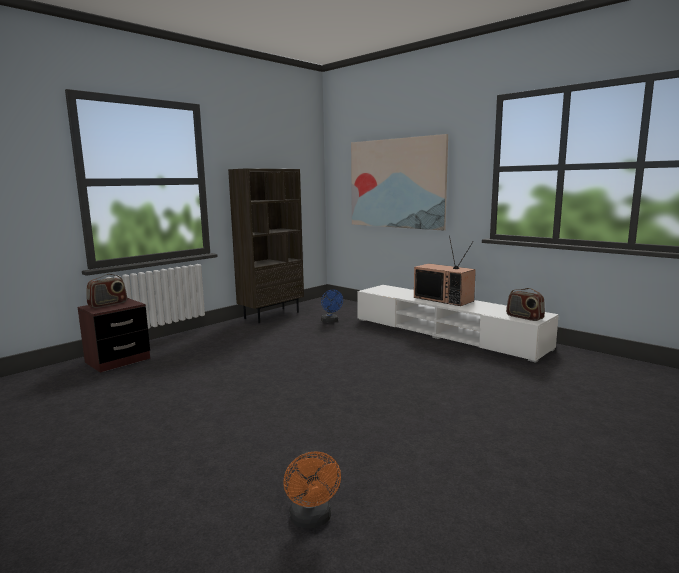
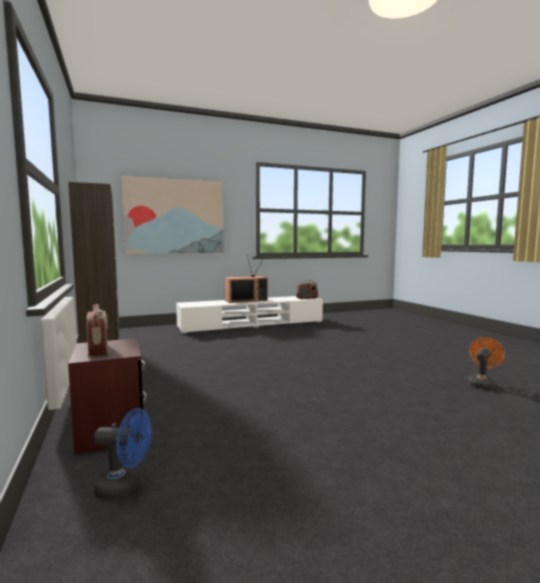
camera: 65 degrees left, 5 degrees down
orange fan [283,451,341,528] -> orange fan turned 60 degrees counterclockwise [468,337,505,389]
blue fan [321,290,343,323] -> blue fan moved to [94,408,151,500]

